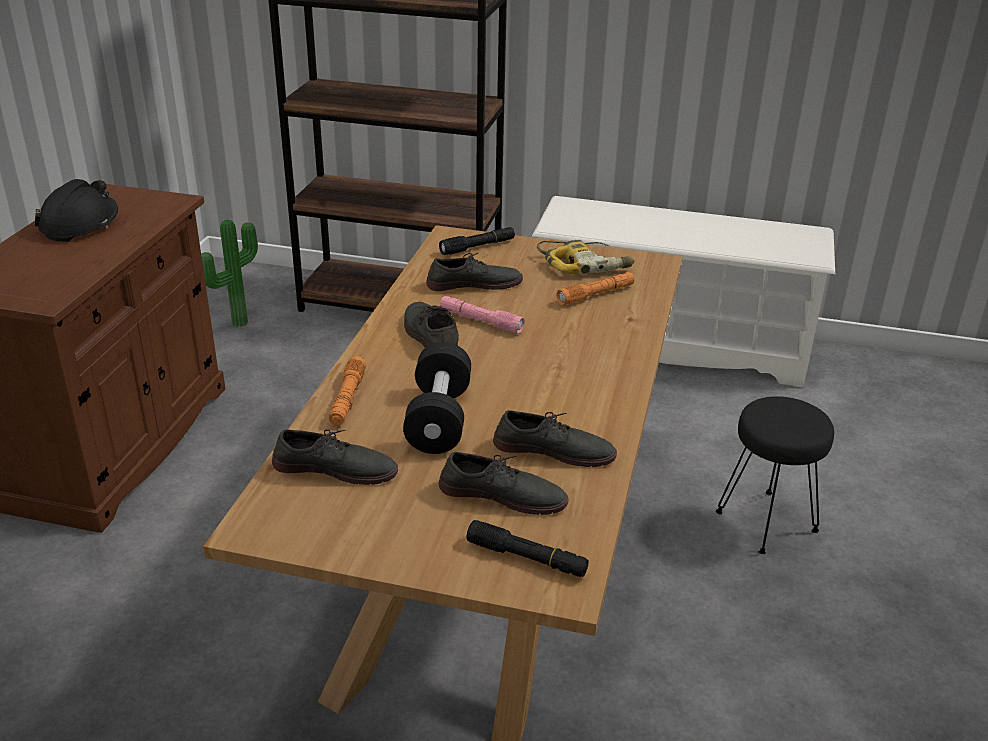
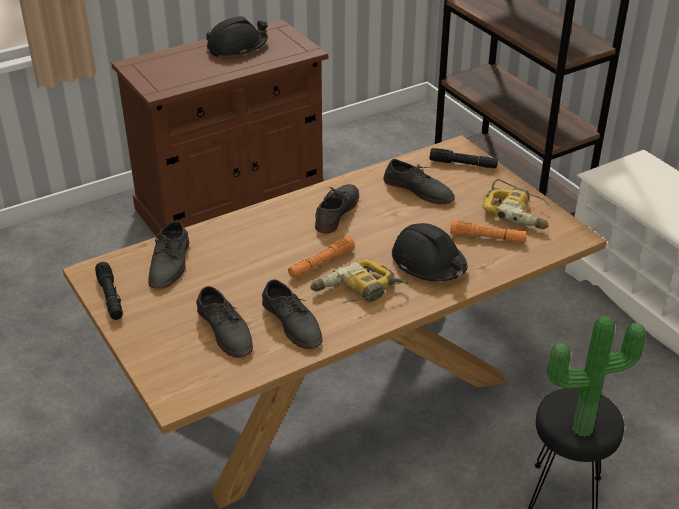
camera: 45 degrees right, 5 degrees up
potted plant [201,220,258,327] -> potted plant moved to [547,316,646,437]
grey shoe [272,429,398,485] -> grey shoe turned 45 degrees clockwise [148,221,189,289]
orange flashlight [329,356,366,426] -> orange flashlight moved to [288,237,355,278]
black dumbbell [403,342,471,454] -> none
pink flashlight [440,296,525,334] -> none
black flashlight [467,520,589,577] -> black flashlight moved to [95,262,123,320]
none -> power drill [310,260,408,304]
none -> black hard hat [392,223,467,282]

